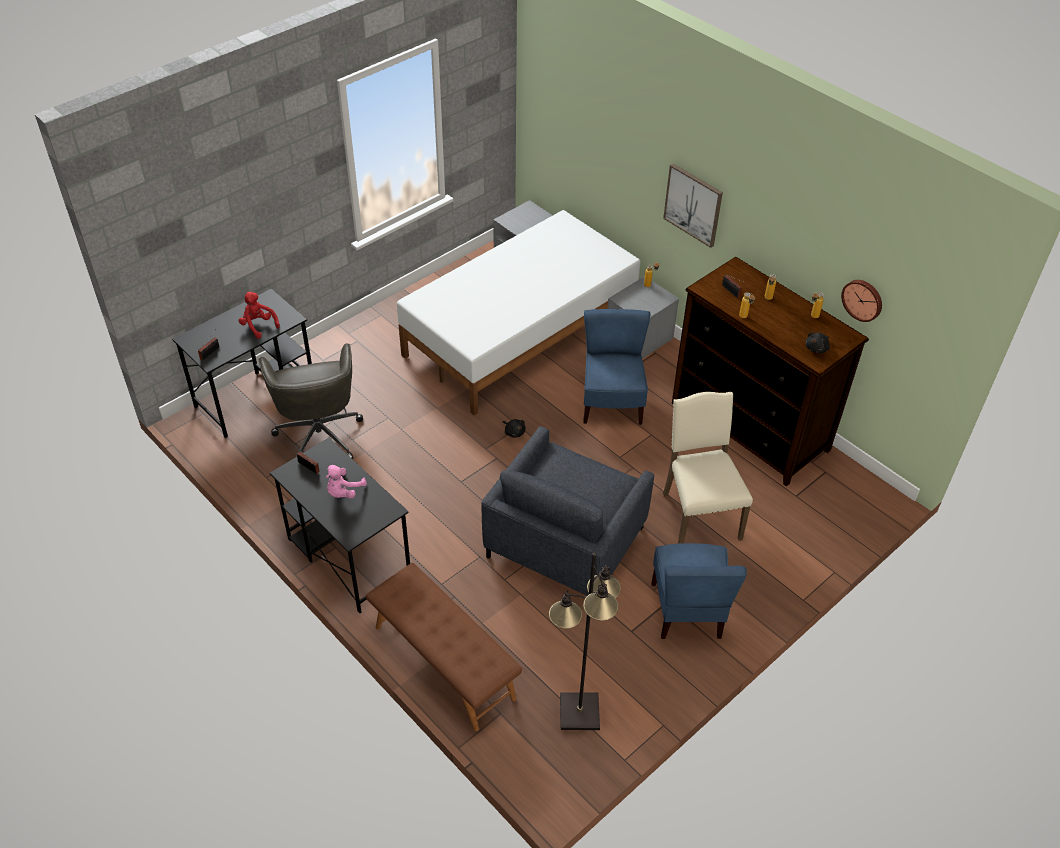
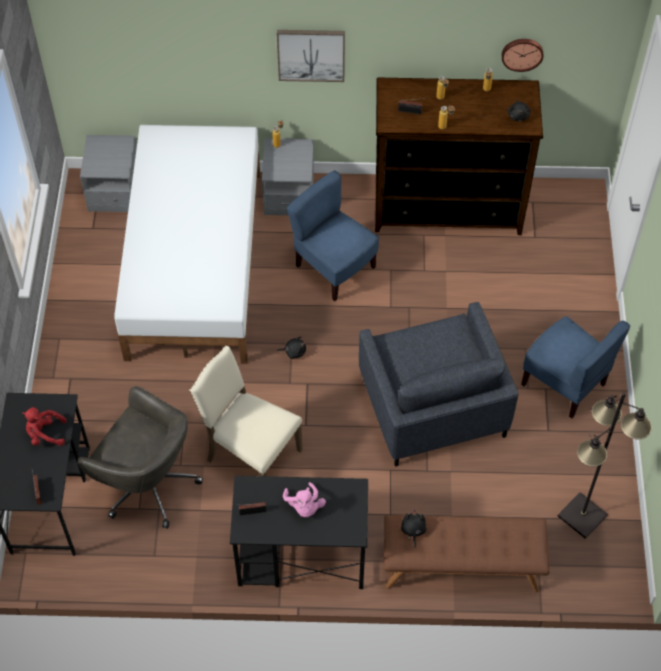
camera: 45 degrees left, 10 degrees up
beige chair [663,392,753,544] -> beige chair moved to [189,346,302,476]
none -> black plush toy [401,510,426,548]

